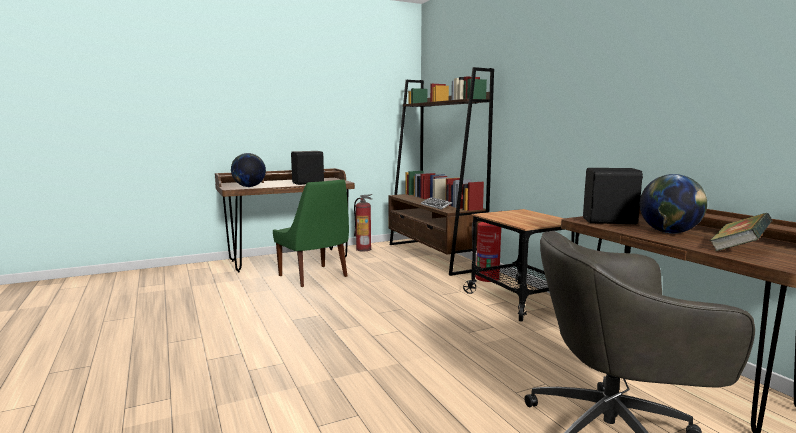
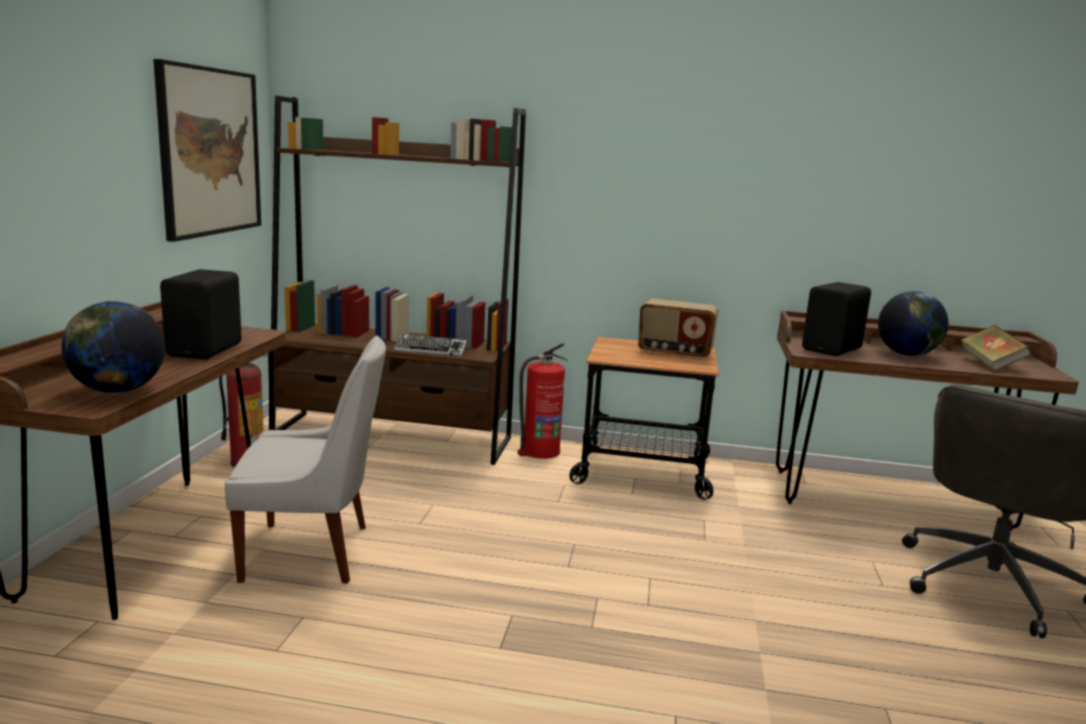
camera: 55 degrees left, 5 degrees up
green chair [273,179,349,287] -> white chair [225,335,386,584]
none -> picture [153,59,261,242]
none -> radio [638,298,718,359]

